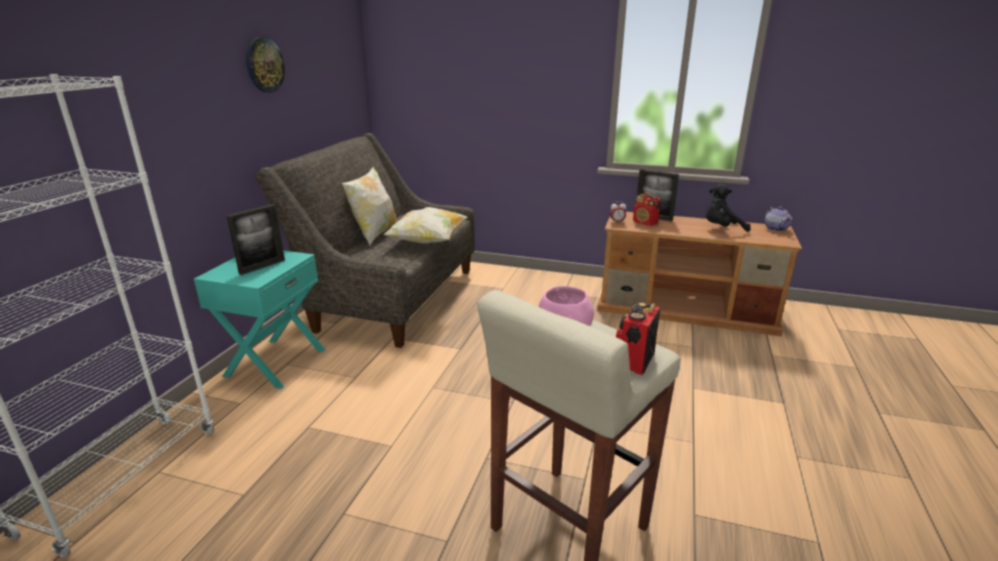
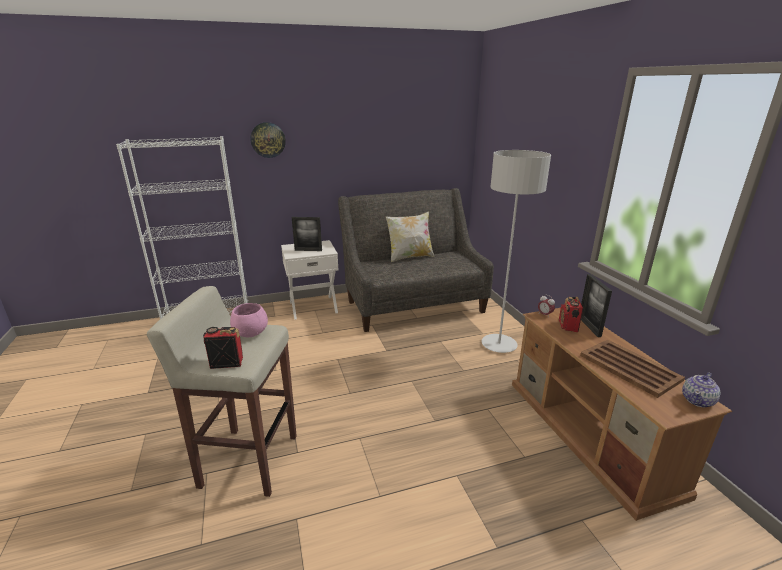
camera: 55 degrees right, 0 degrees up
turquoise nightstand [194,250,325,389] -> white nightstand [281,240,339,320]
wall clock [246,37,285,93] -> wall clock moved to [250,122,286,158]
pillow [383,207,468,244] -> none
black plush toy [706,184,750,232] -> brown tray [580,339,685,398]
none -> grey floor lamp [481,150,551,353]

